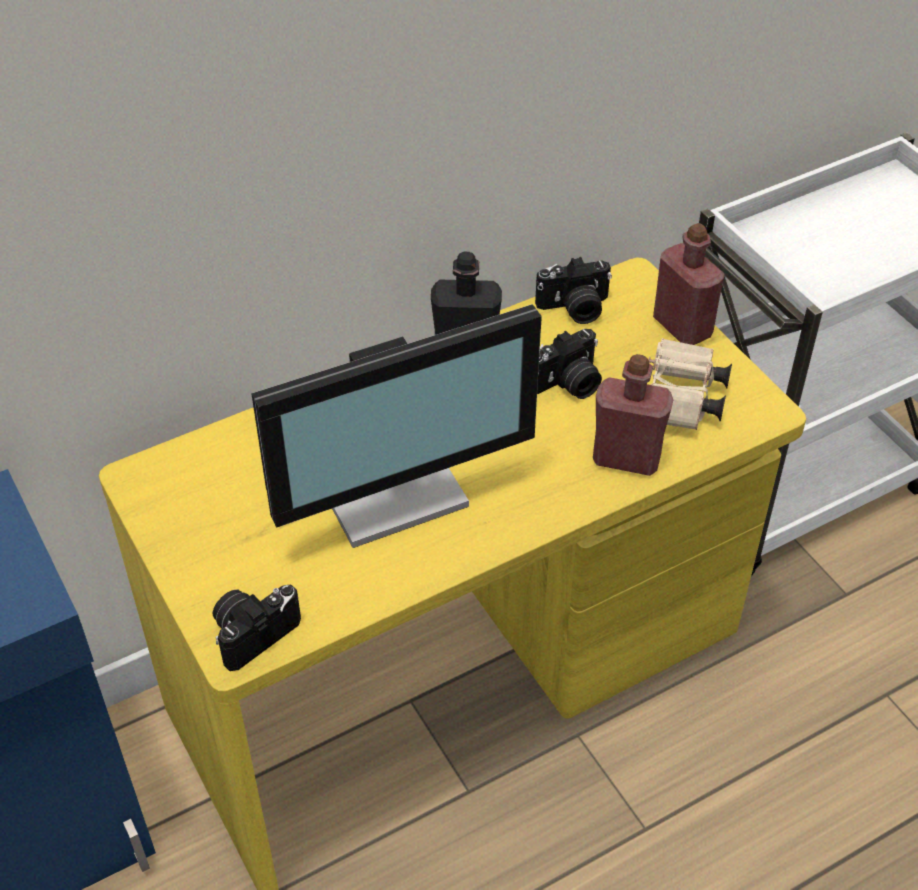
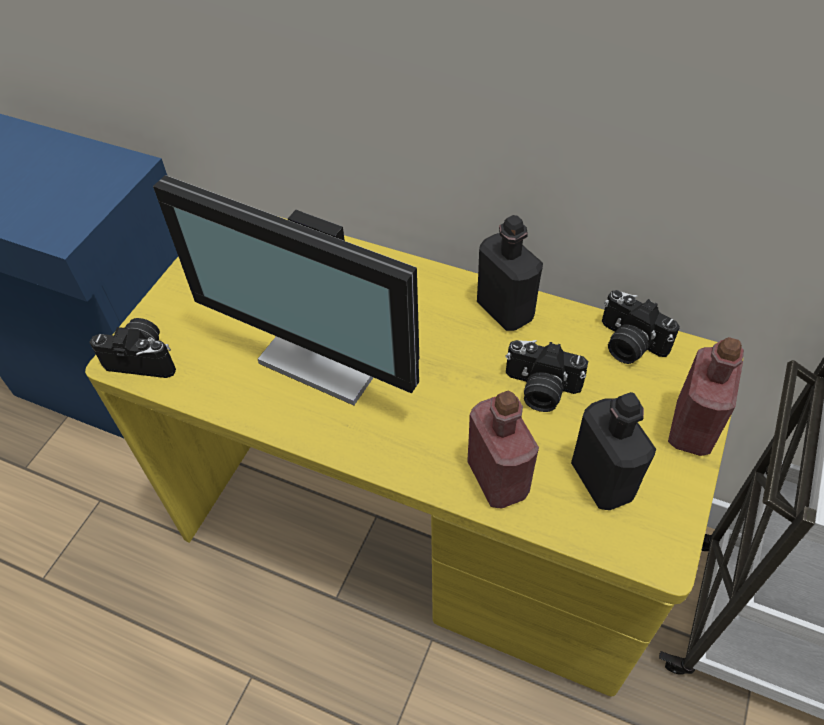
camera: 55 degrees right, 5 degrees up
beige binoculars [648,338,732,430] -> black bottle [571,392,656,510]

